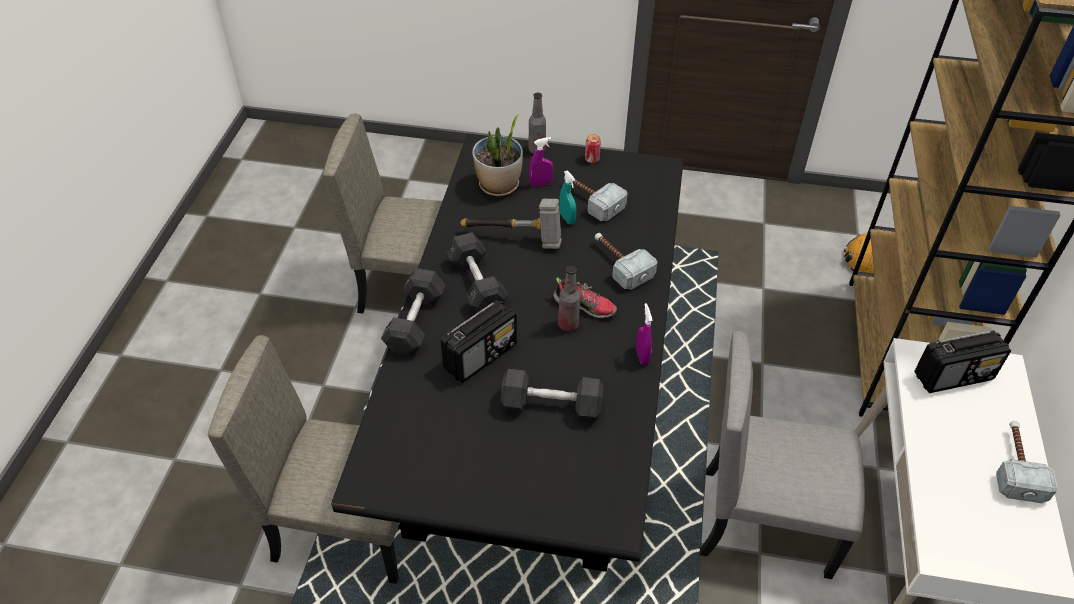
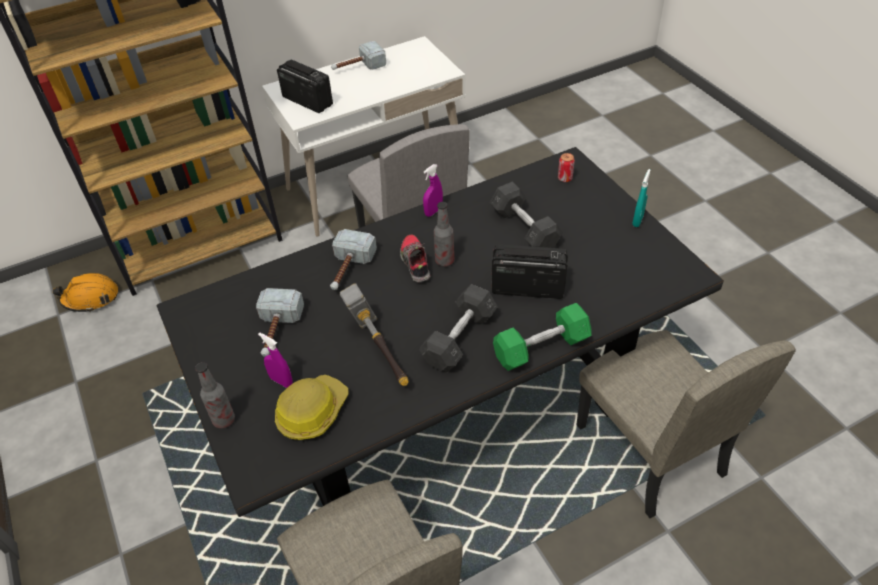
camera: 125 degrees left, 0 degrees up
grey dumbbell [381,268,445,356] -> green dumbbell [493,303,592,371]
potted plant [472,114,523,196] -> hard hat [275,375,348,440]
turquoise spray bottle [559,171,576,225] -> turquoise spray bottle moved to [632,169,650,227]
can [585,134,601,163] -> can moved to [558,153,575,182]

